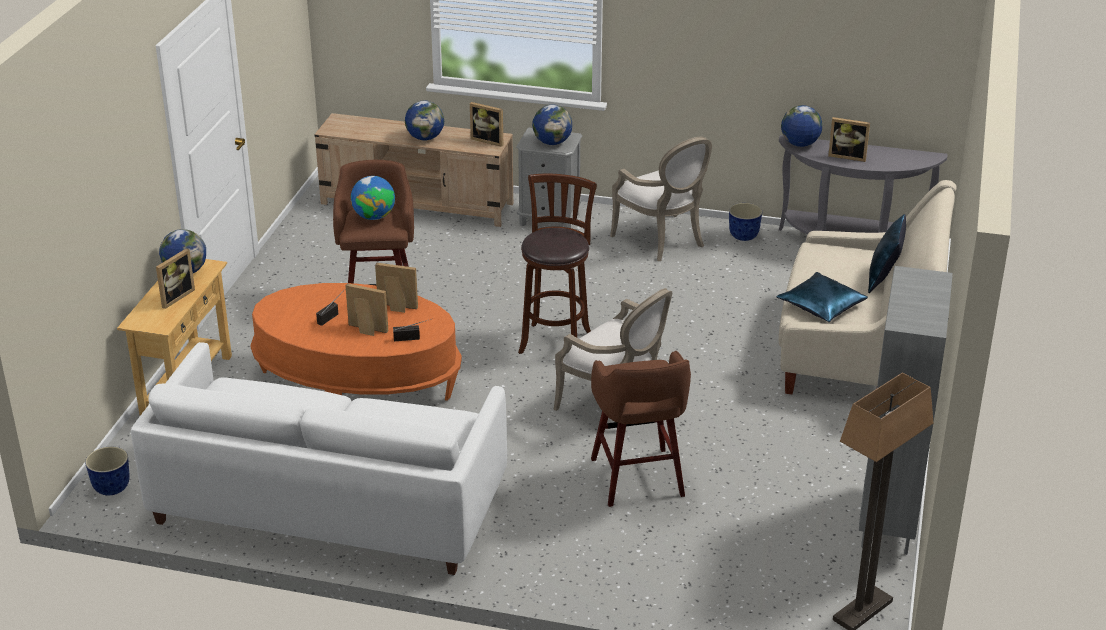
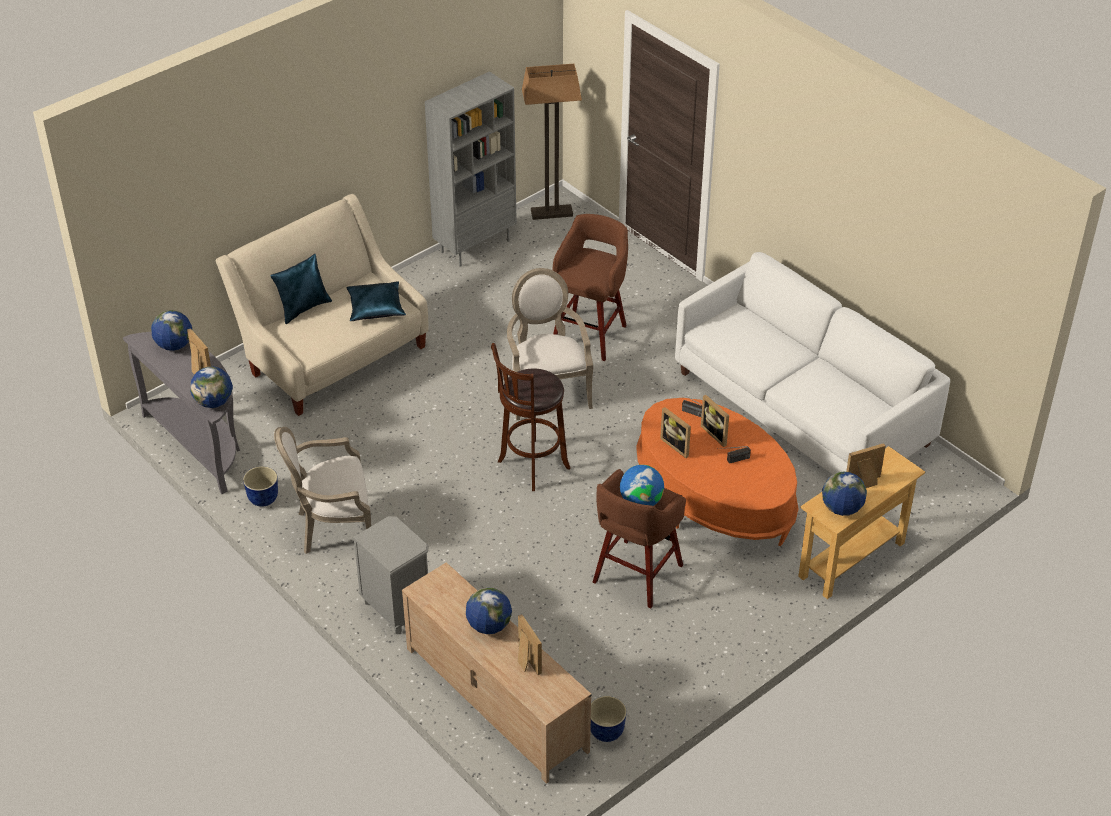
camera: 145 degrees left, 10 degrees up
planter [85,447,130,495] -> planter moved to [590,696,627,742]
picture frame [470,102,503,147] -> picture frame moved to [518,614,542,675]
globe [532,104,572,145] -> globe moved to [151,310,192,351]
armchair [610,137,712,261] -> armchair turned 105 degrees counterclockwise [274,427,371,554]

